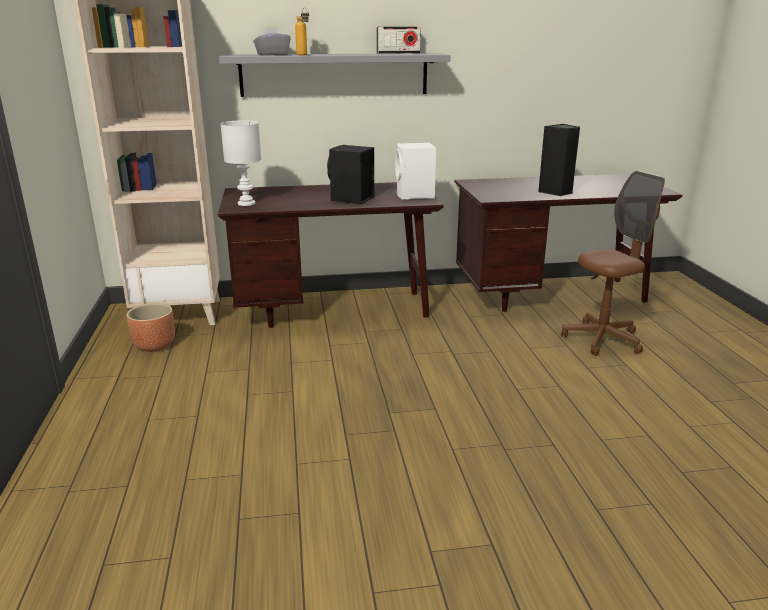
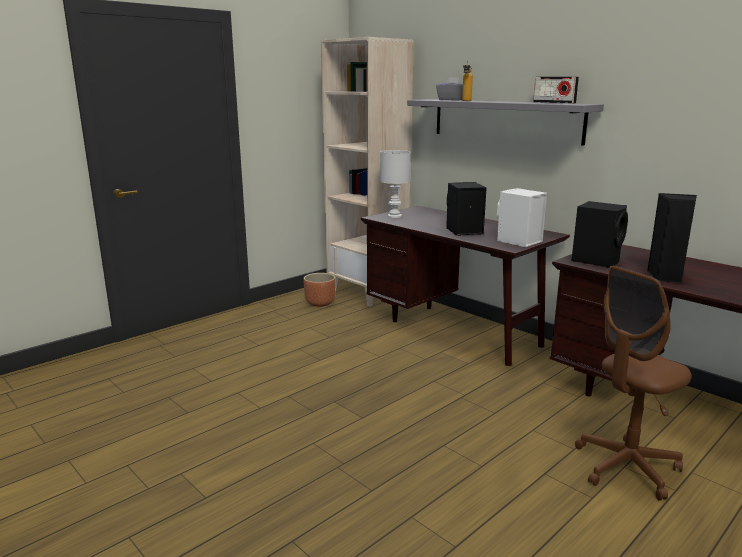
camera: 55 degrees right, 5 degrees down
brown office chair [561,171,665,356] -> brown office chair turned 120 degrees clockwise [575,266,691,501]
none -> black speaker [571,201,628,268]

